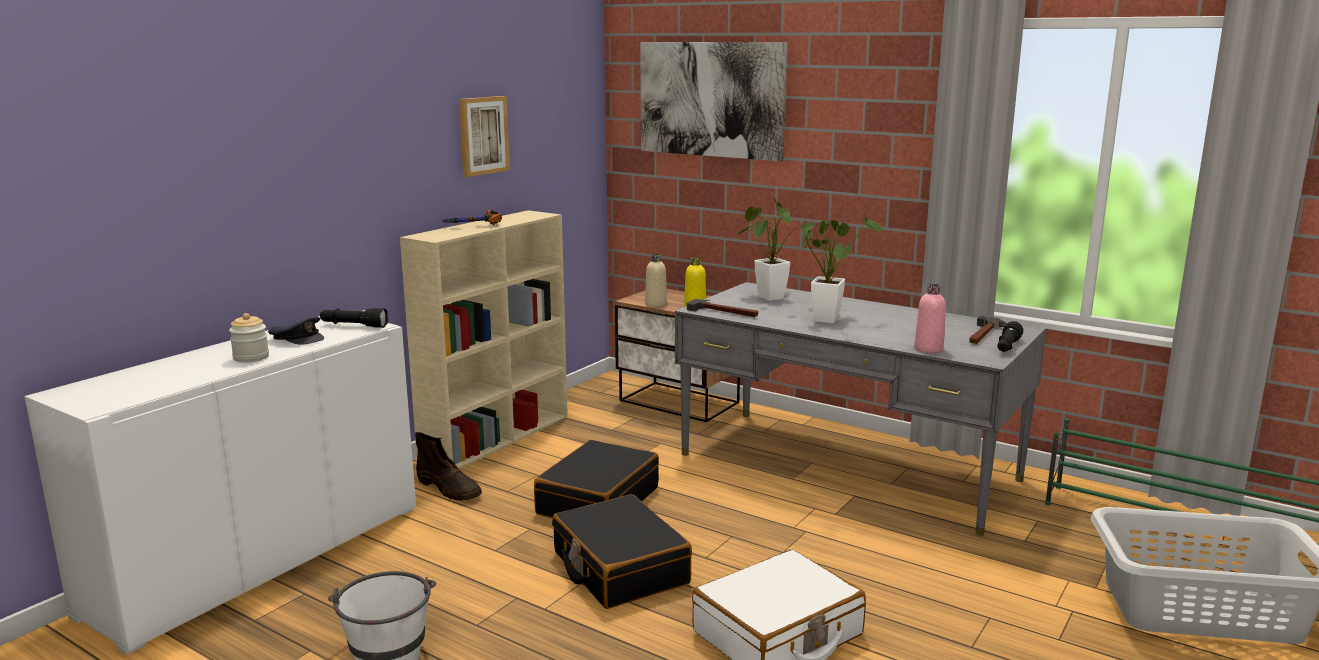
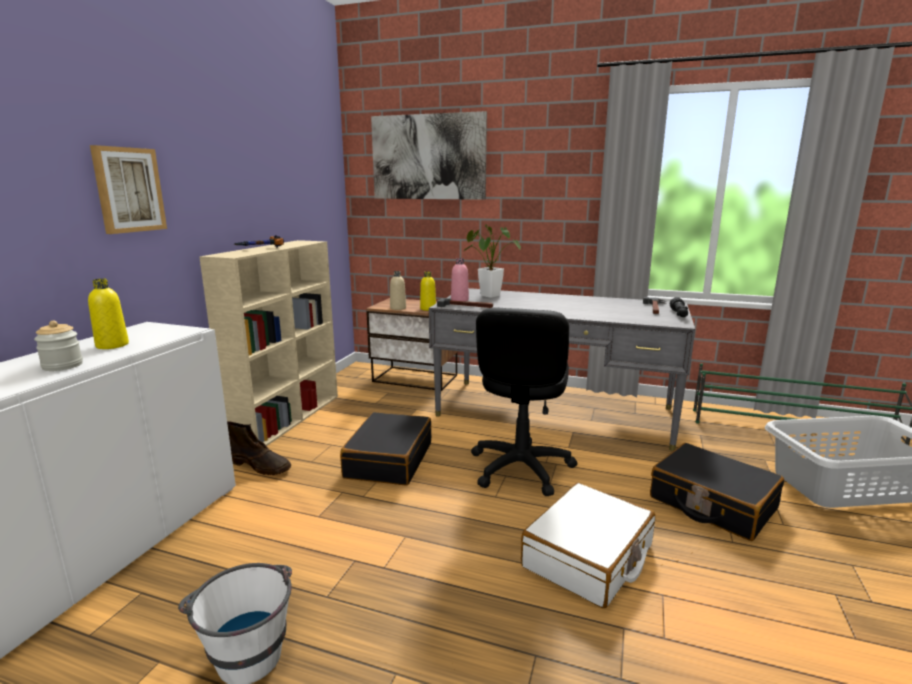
camera: 15 degrees left, 0 degrees up
grey cap [268,317,324,345] -> yellow bottle [88,278,129,349]
black flashlight [320,308,388,328] -> none
picture [459,96,510,177] -> picture moved to [90,145,167,234]
black suitcase [552,494,692,609] -> black suitcase moved to [650,443,784,541]
potted plant [801,216,882,324] -> none
pink bottle [914,284,946,353] -> pink bottle moved to [451,258,469,301]
none -> black office chair [471,308,578,496]

